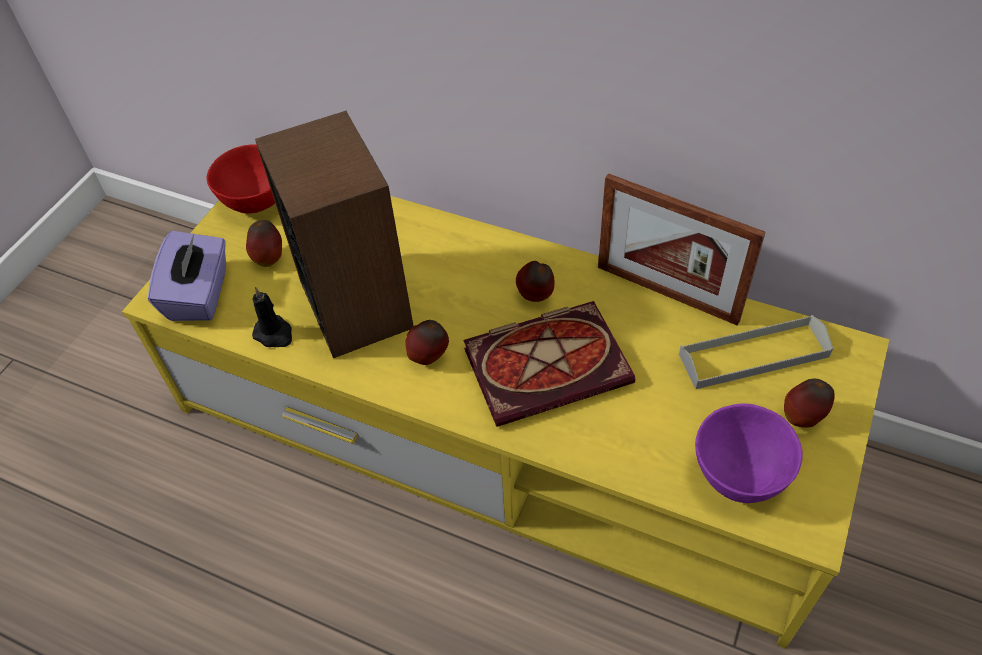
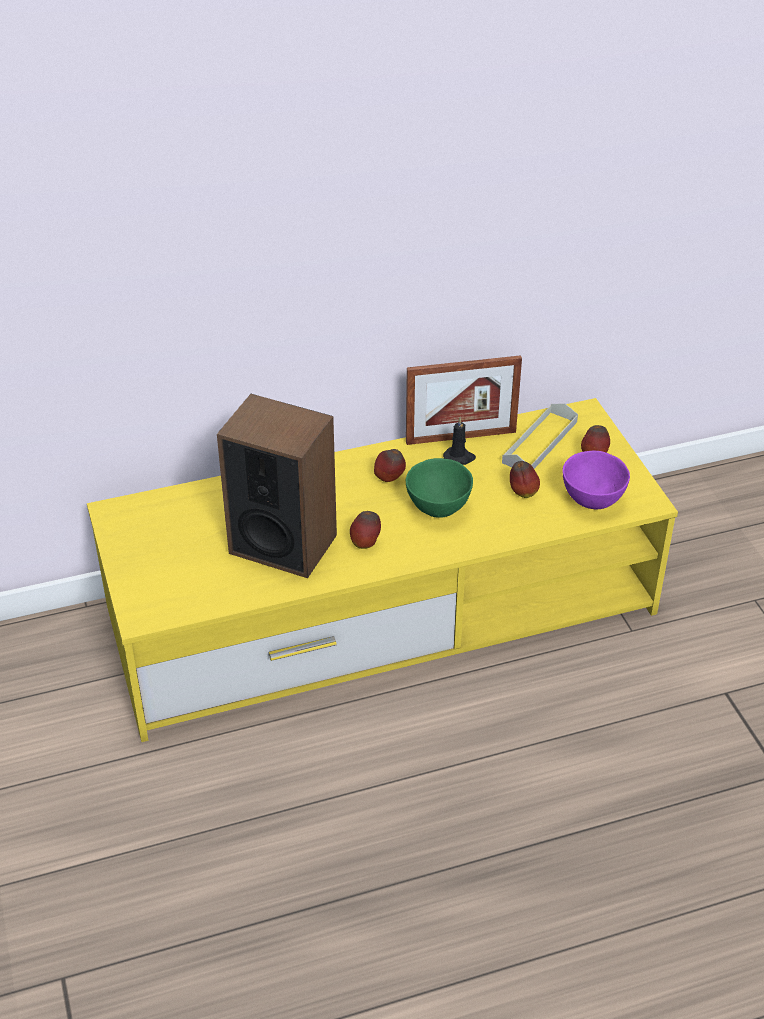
camera: 45 degrees left, 10 degrees down
purple tissue box [148,231,226,321] -> none
red bowl [206,144,275,214] -> none
apple [246,220,282,267] -> apple moved to [510,461,540,498]
black candle [252,287,292,347] -> black candle moved to [443,417,476,465]
book [463,301,635,427] -> green bowl [406,458,473,518]

